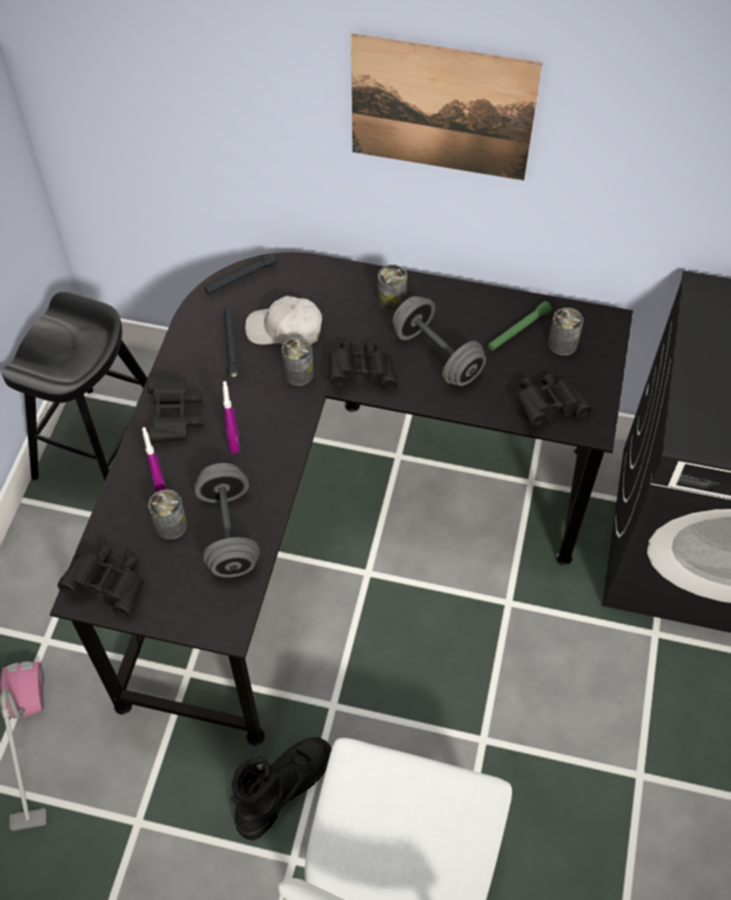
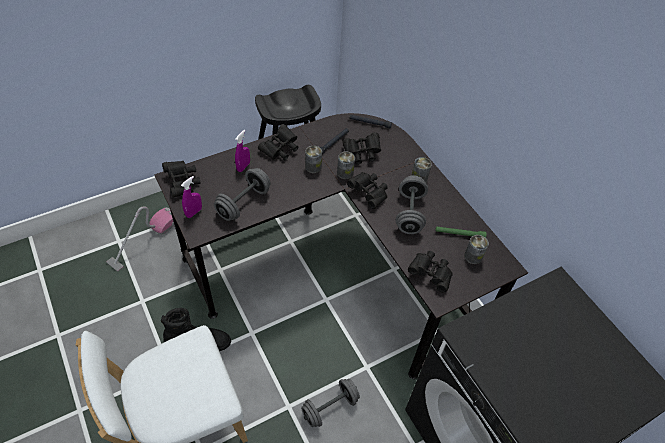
camera: 45 degrees right, 5 degrees down
can [148,489,187,540] -> can moved to [305,146,322,173]
purple spray bottle [223,381,240,454] -> purple spray bottle moved to [181,176,202,218]
white cap [245,296,322,345] -> black binoculars [342,132,381,164]
picture [351,33,542,181] -> none
none -> grey dumbbell [301,379,360,427]

